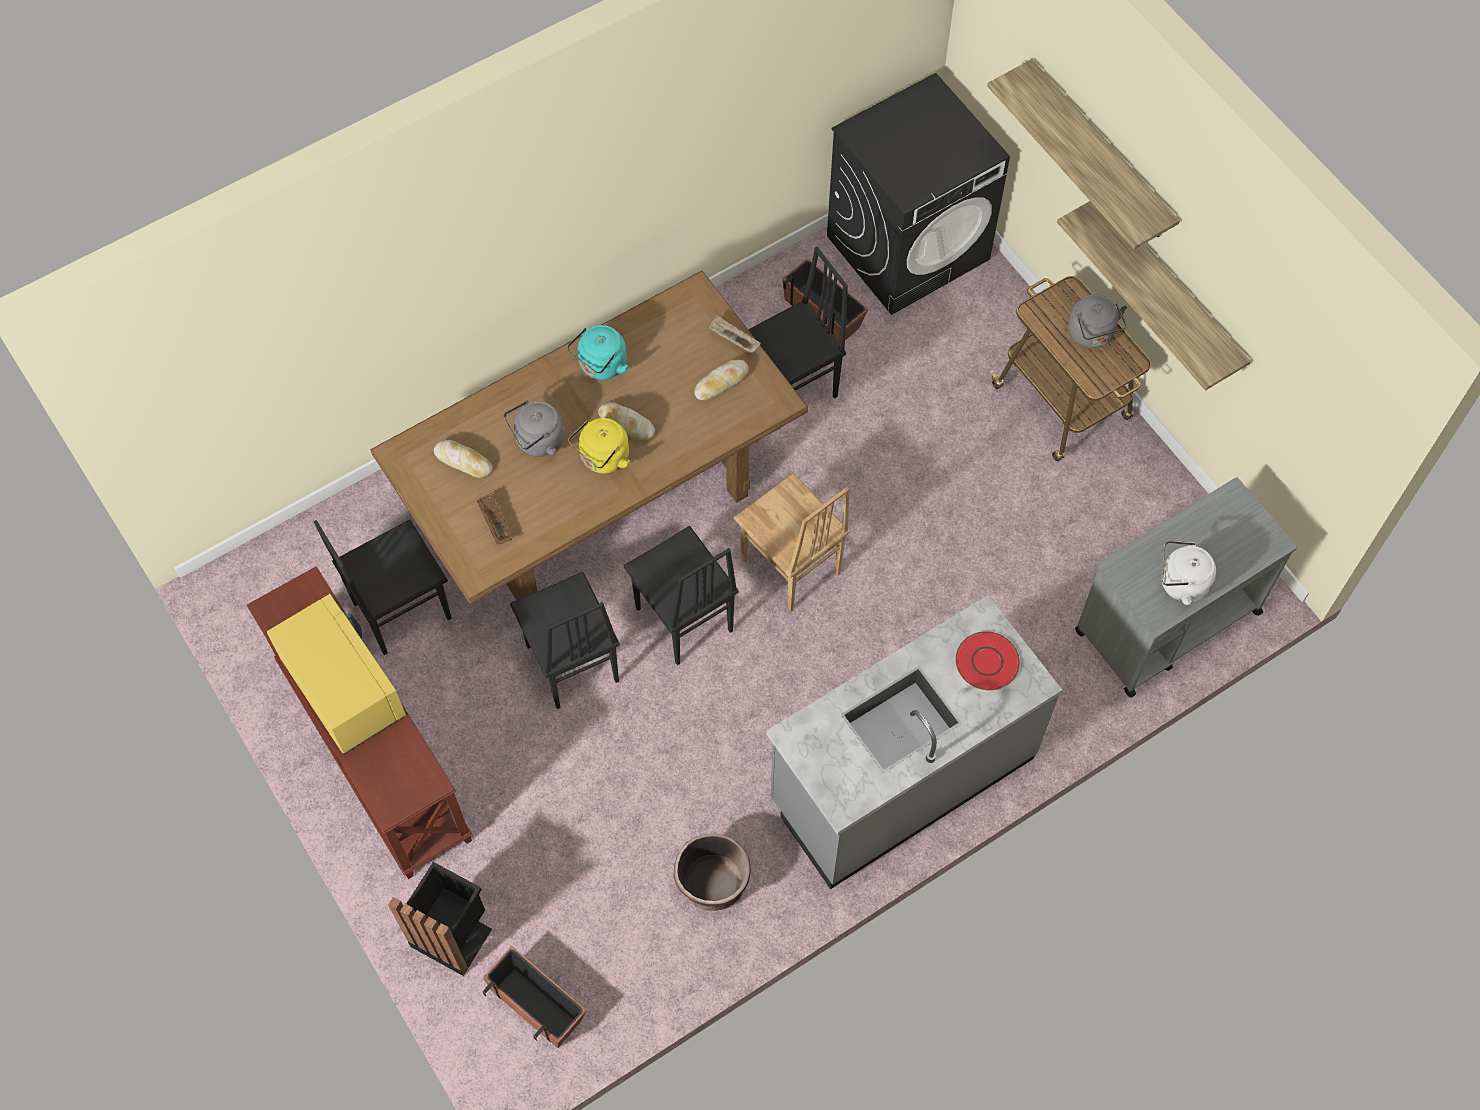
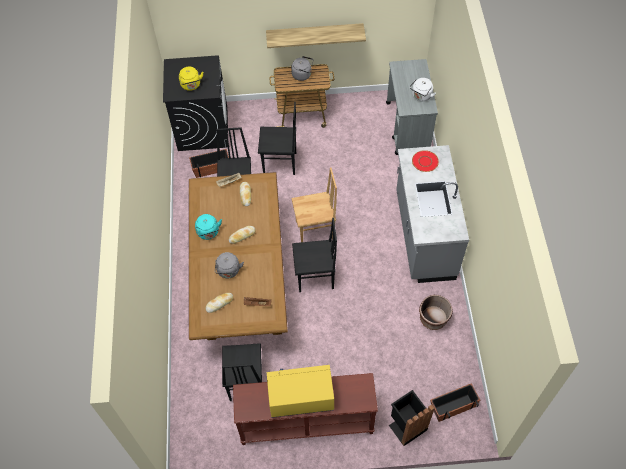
camera: 60 degrees left, 5 degrees down
black chair [510,571,620,709] -> black chair moved to [258,102,296,175]
yellow kettle [568,418,630,474] -> yellow kettle moved to [179,67,204,91]
shelf [987,59,1180,249] -> none

